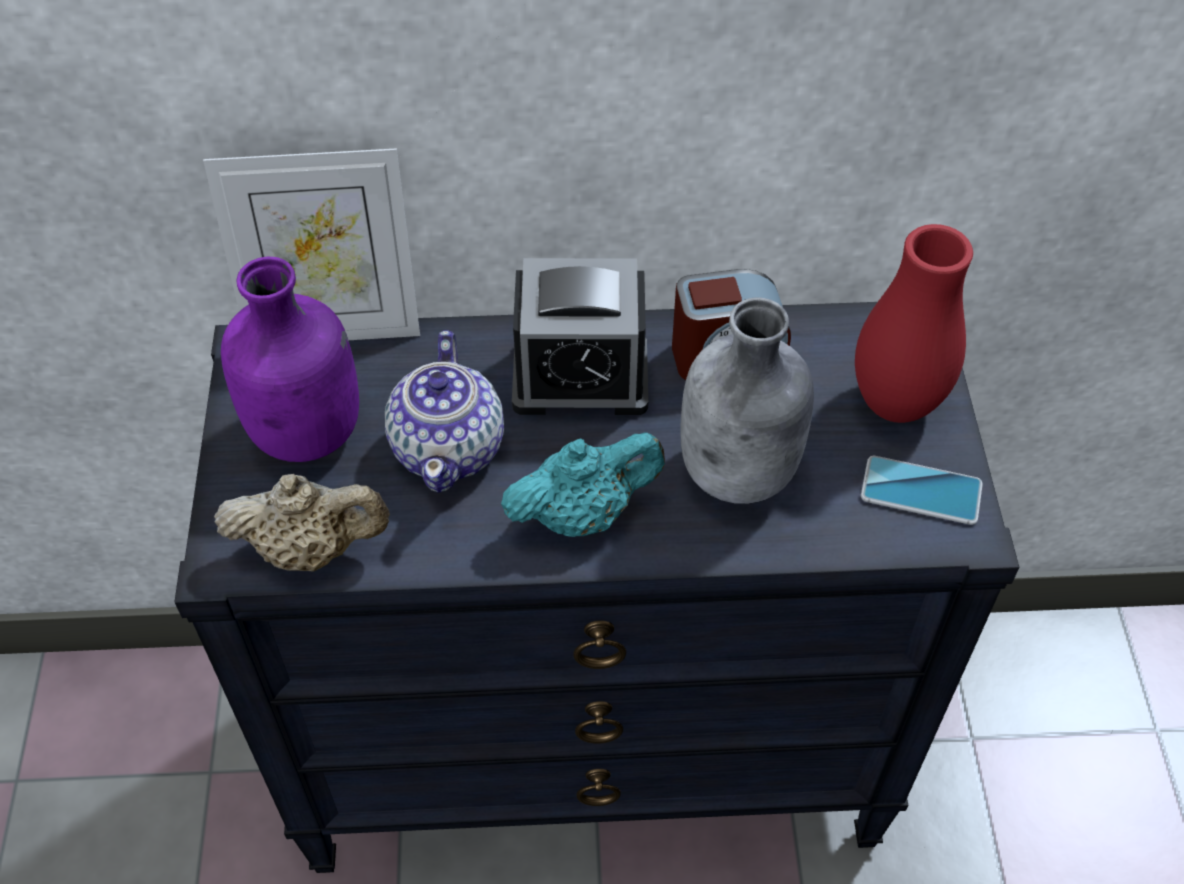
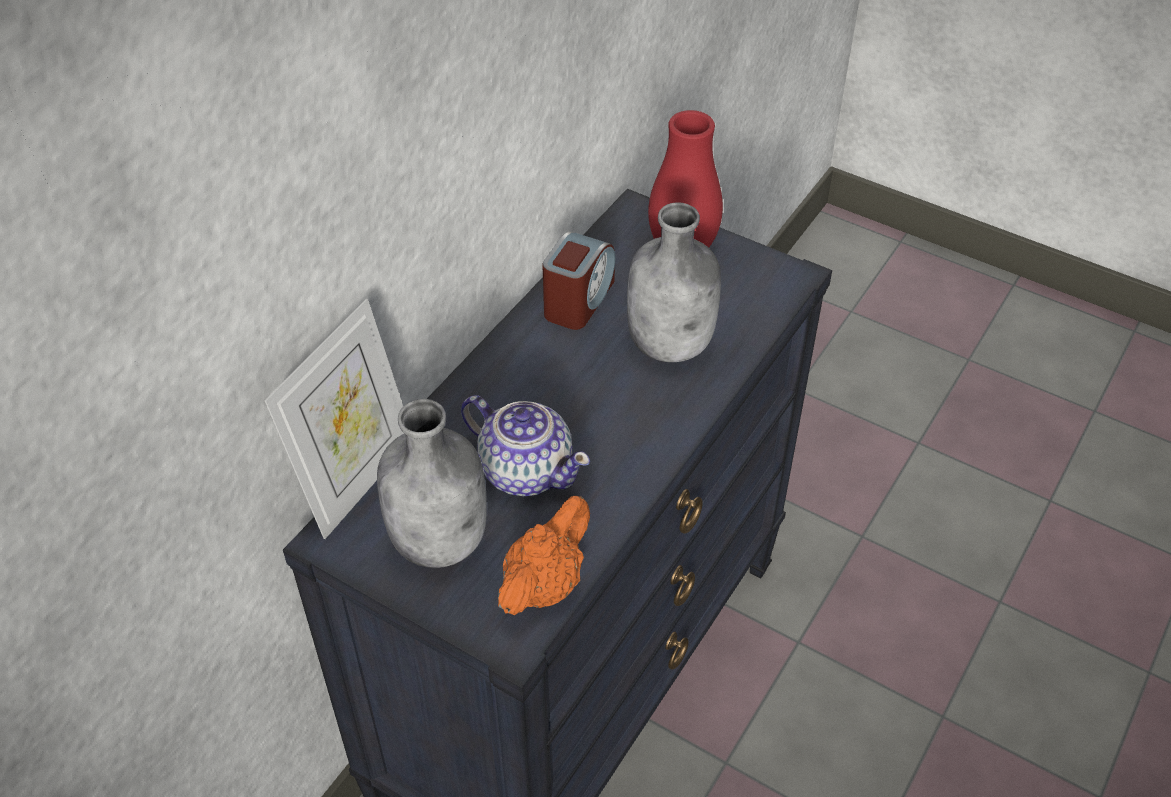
camera: 55 degrees left, 5 degrees down
beige teapot [214,474,390,572] -> orange teapot [498,496,590,615]
purple bottle [221,257,359,462] -> grey bottle [377,399,487,568]
turquoise teapot [501,432,665,537] -> none
alarm clock [512,258,648,415] -> none
phone [861,456,983,525] -> none

